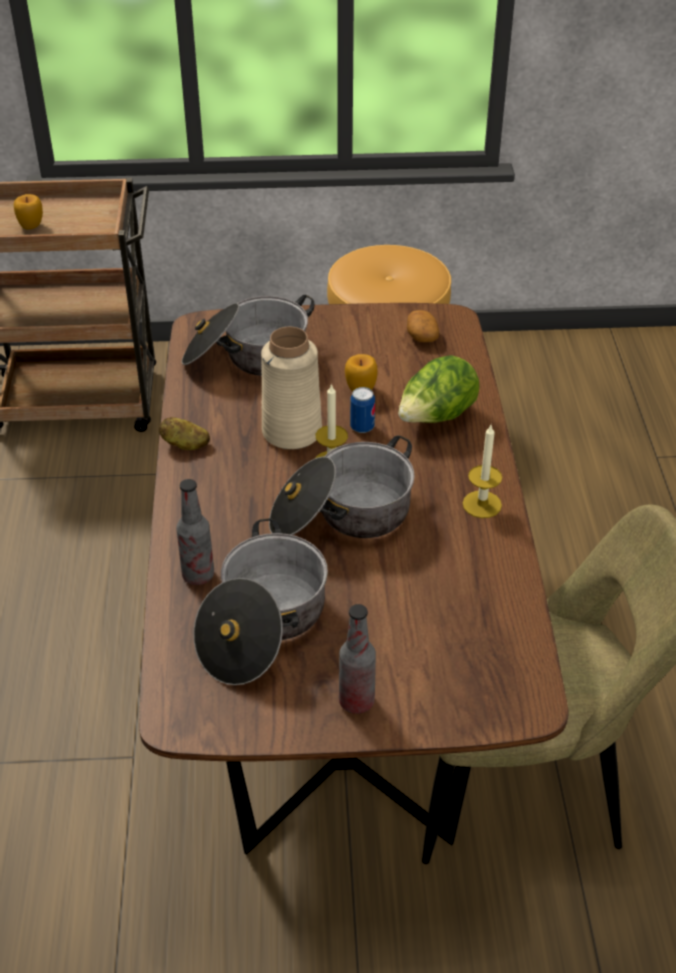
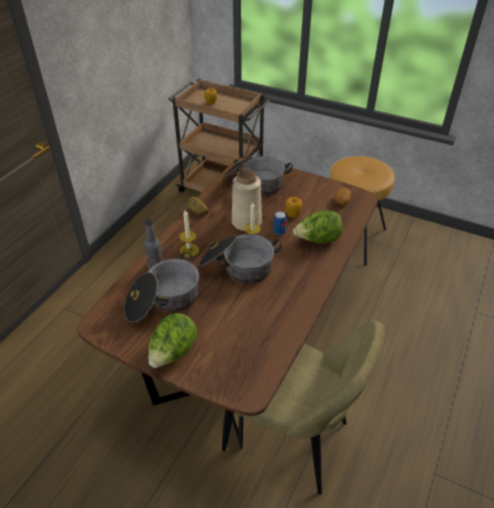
camera: 30 degrees right, 0 degrees up
bottle [339,604,376,714] -> lettuce [148,313,197,368]
candle [463,425,502,518] -> candle moved to [179,210,199,257]

